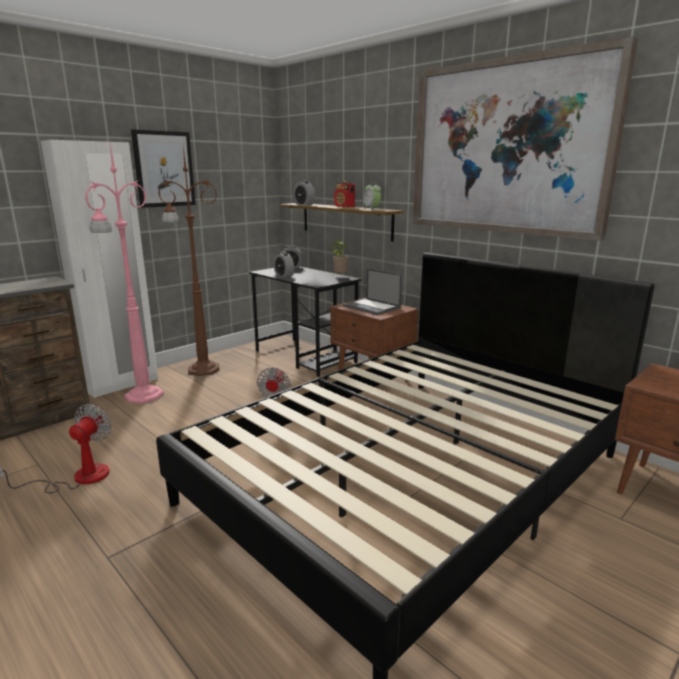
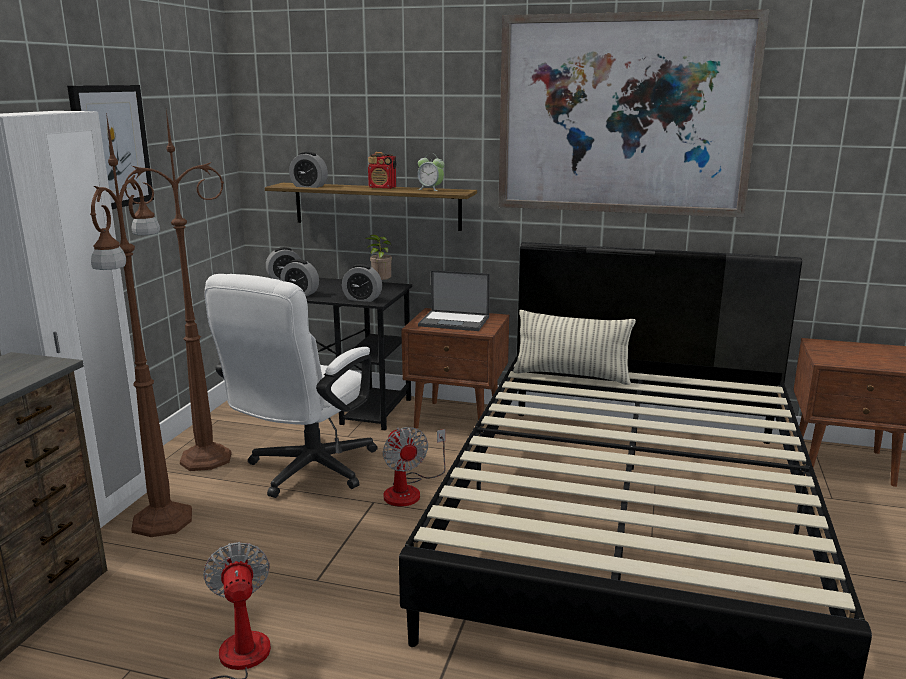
camera: 30 degrees left, 0 degrees up
pink floor lamp [85,144,164,404] -> brown floor lamp [90,113,192,537]
none -> white office chair [204,274,377,498]
none -> alarm clock [342,264,382,302]
none -> pillow [513,310,636,385]

